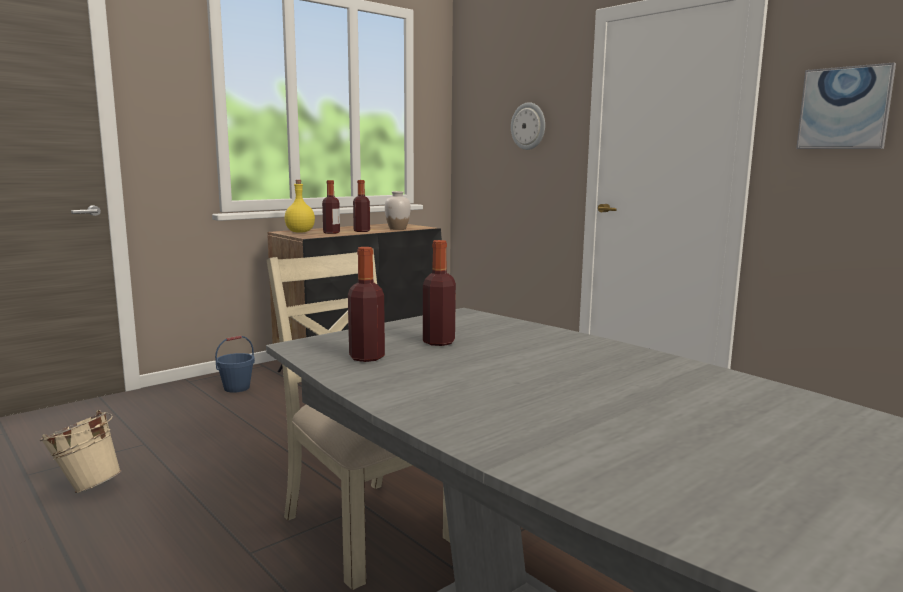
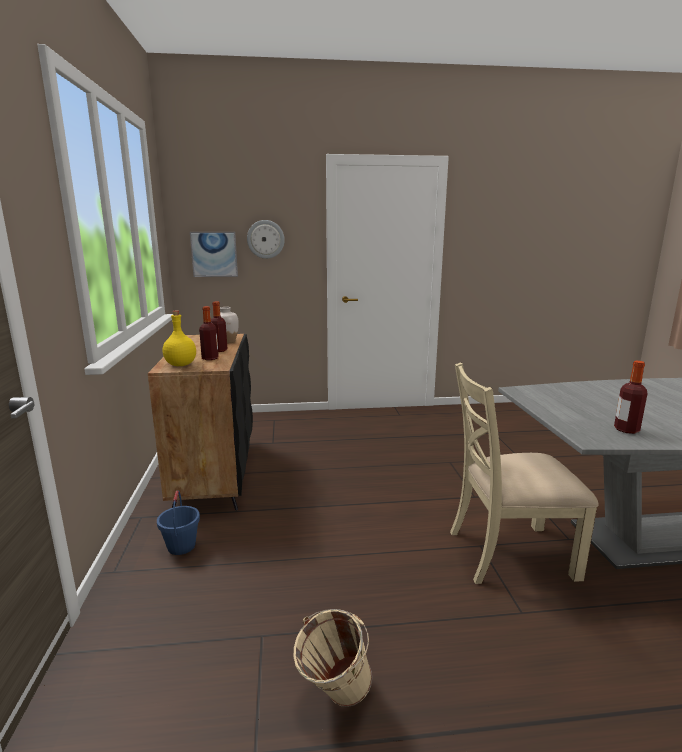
camera: 55 degrees left, 5 degrees up
bottle [423,240,456,346] -> none
picture [796,63,896,149] -> picture moved to [190,232,238,277]

